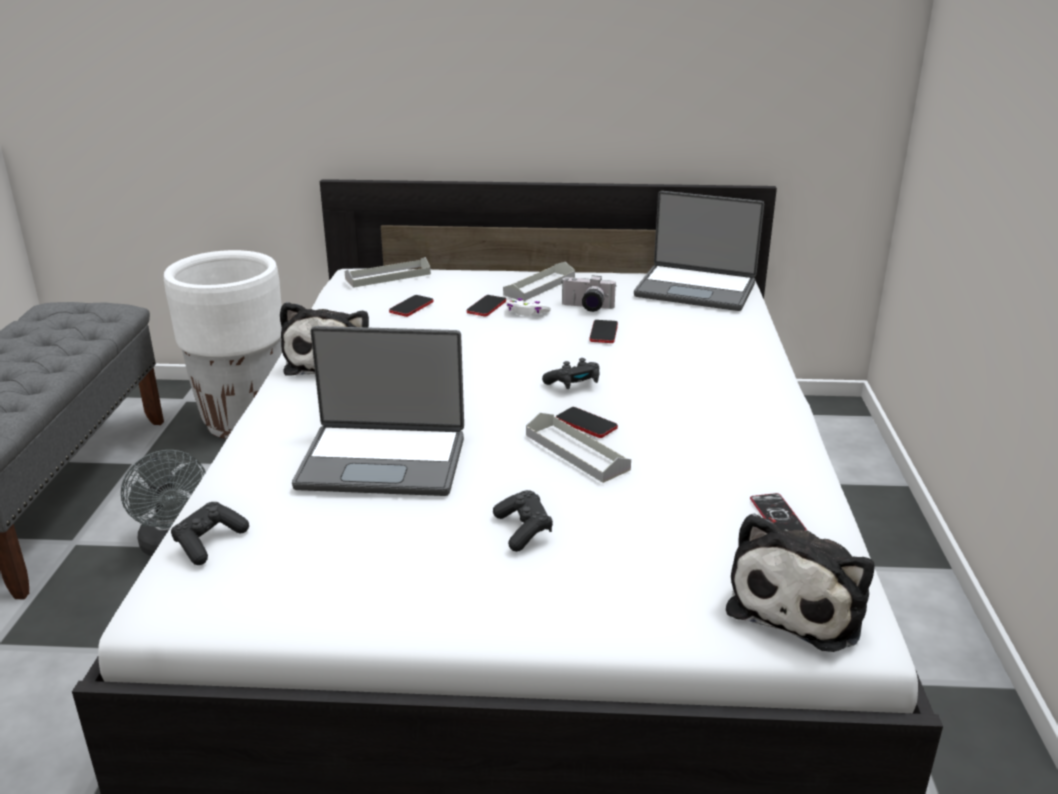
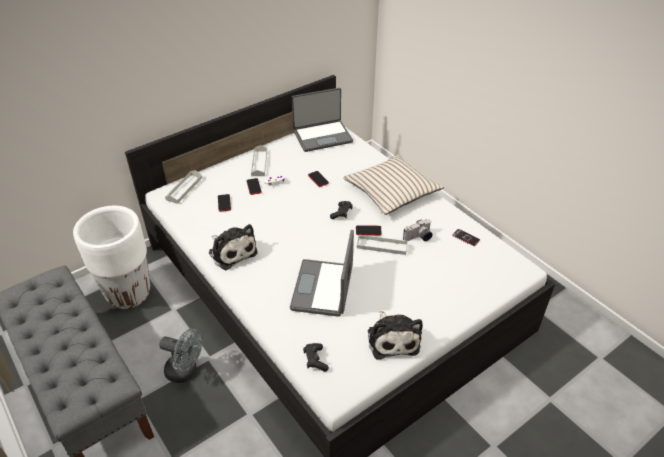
camera: 40 degrees left, 15 degrees up
laptop [292,326,464,496] -> laptop turned 135 degrees clockwise [290,230,354,317]
black game controller [493,490,553,552] -> none
camera [561,275,616,312] -> camera moved to [403,219,433,241]
plush toy [726,513,874,652] -> plush toy moved to [368,311,423,360]
none -> beige pillow [343,154,444,215]

